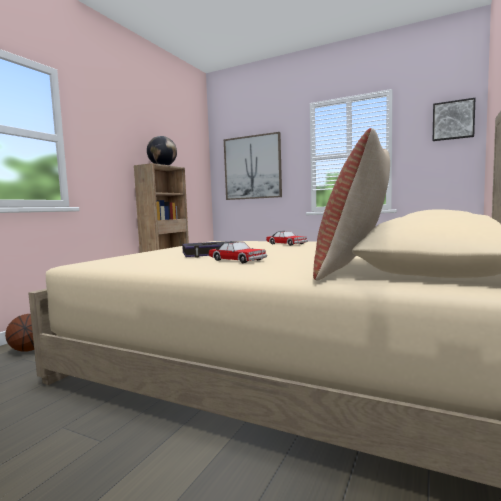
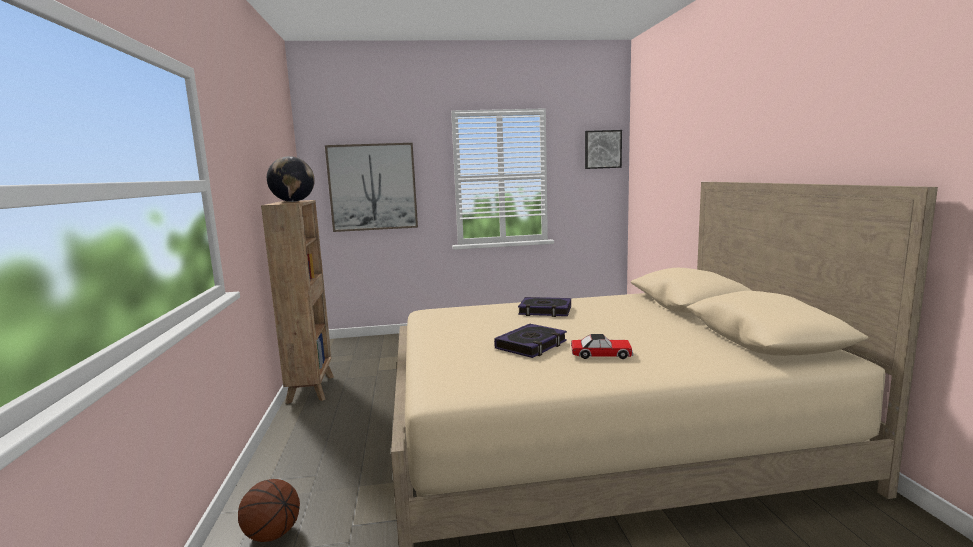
camera: 35 degrees left, 5 degrees up
toy car [266,231,308,246] -> book [518,297,571,317]
pillow [313,128,390,280] -> none

